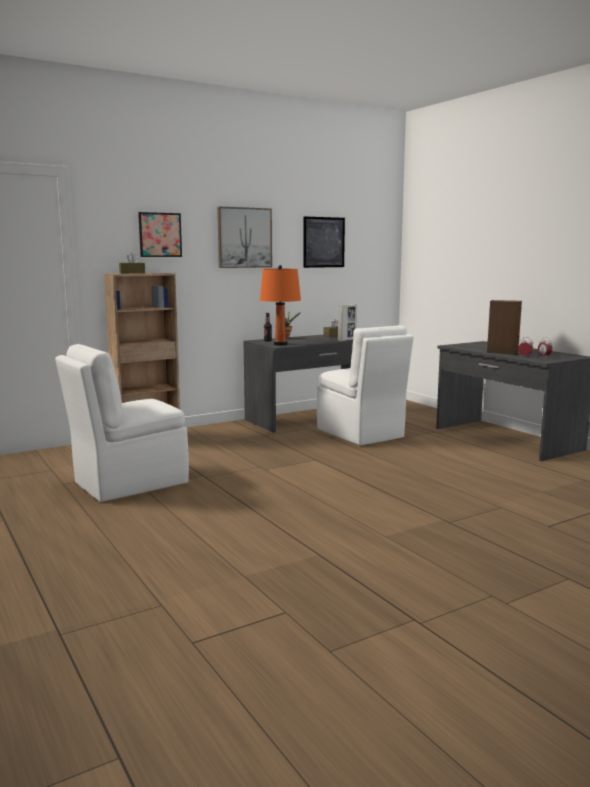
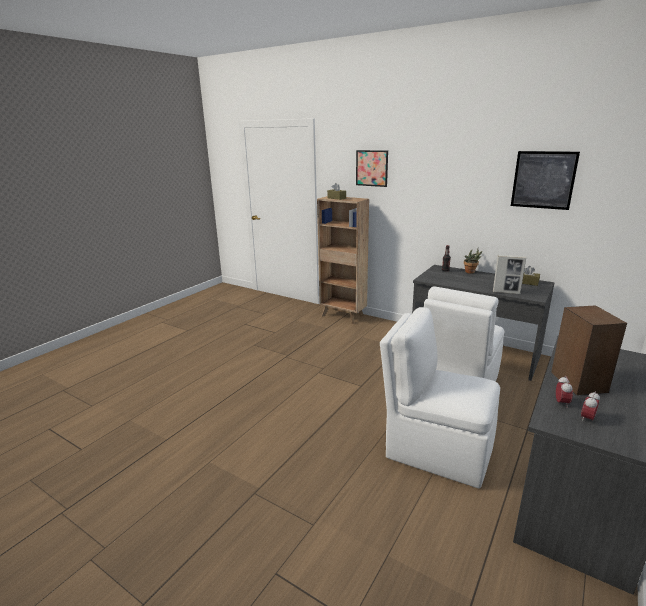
camera: 65 degrees right, 10 degrees up
white chair [55,344,189,502] -> white chair moved to [380,307,500,488]
picture [217,206,272,268] -> none
orange table lamp [260,265,301,346] -> none

